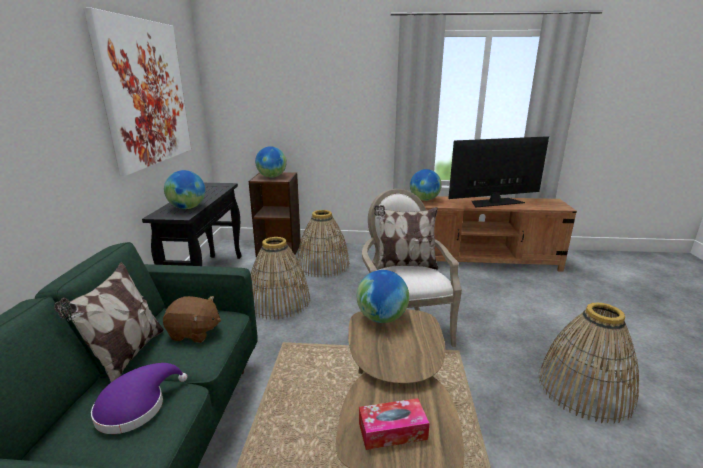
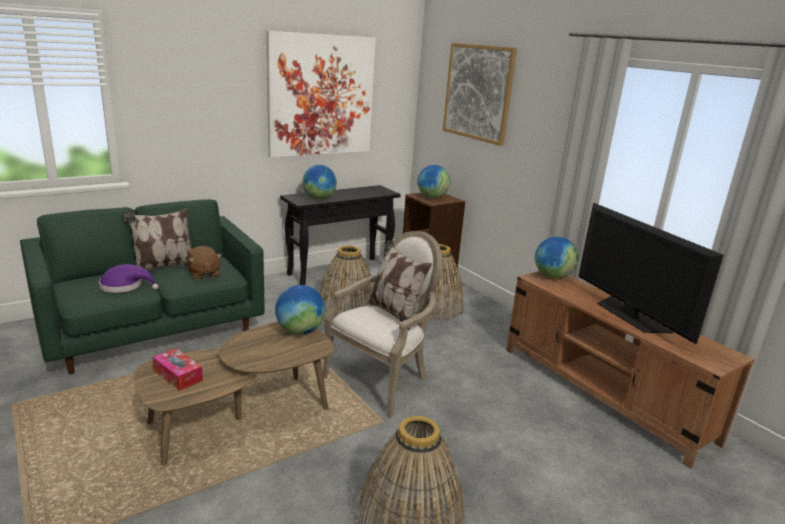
camera: 50 degrees right, 0 degrees up
television [448,136,549,207] -> television turned 150 degrees counterclockwise [578,203,724,344]
none -> picture [443,43,517,146]

